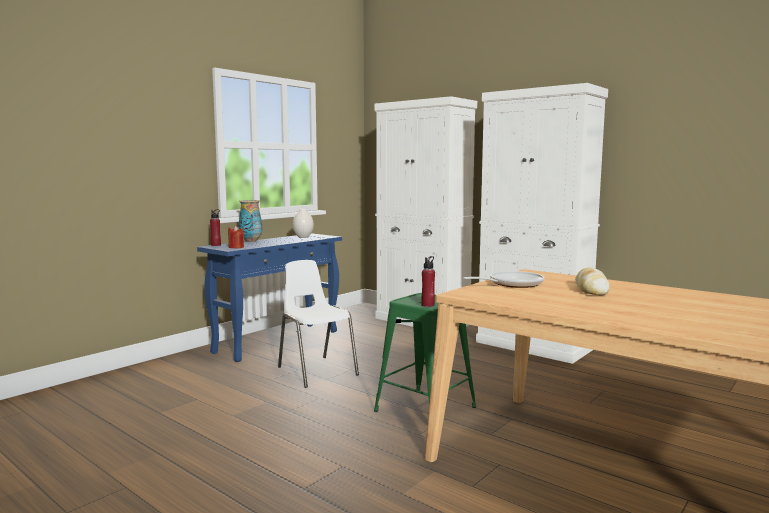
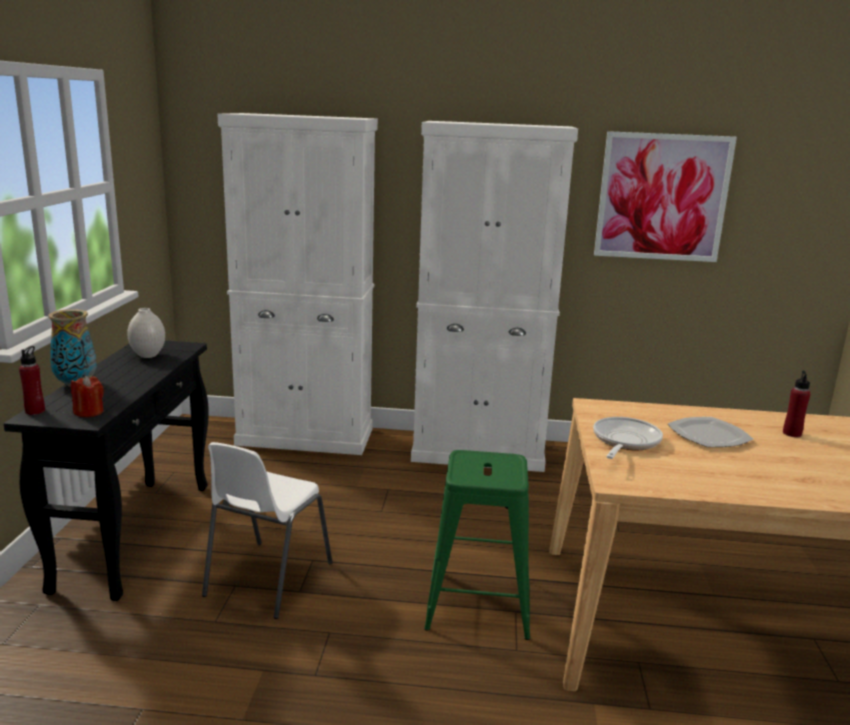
camera: 35 degrees left, 10 degrees up
blue console table [197,233,342,362] -> black console table [3,341,209,601]
white chair [278,260,359,388] -> white chair turned 90 degrees counterclockwise [202,442,332,619]
red bottle [421,256,435,307] -> red bottle moved to [783,371,811,437]
bread [575,268,610,296] -> plate [668,417,753,447]
none -> picture [594,131,737,262]

